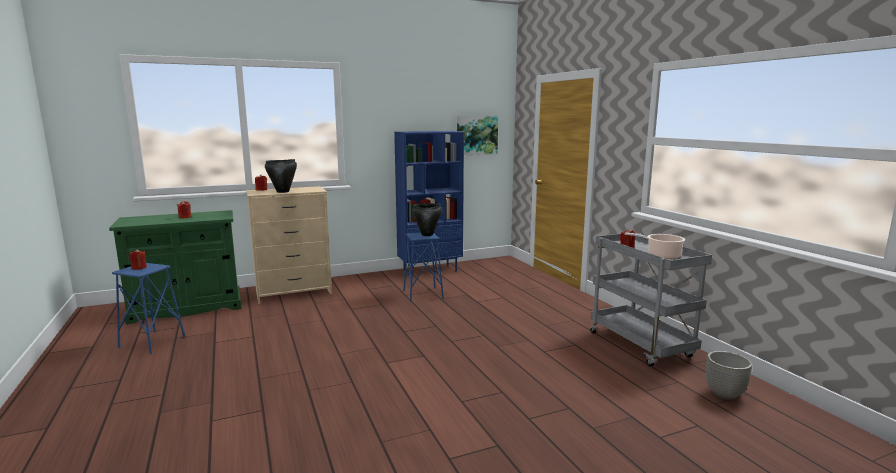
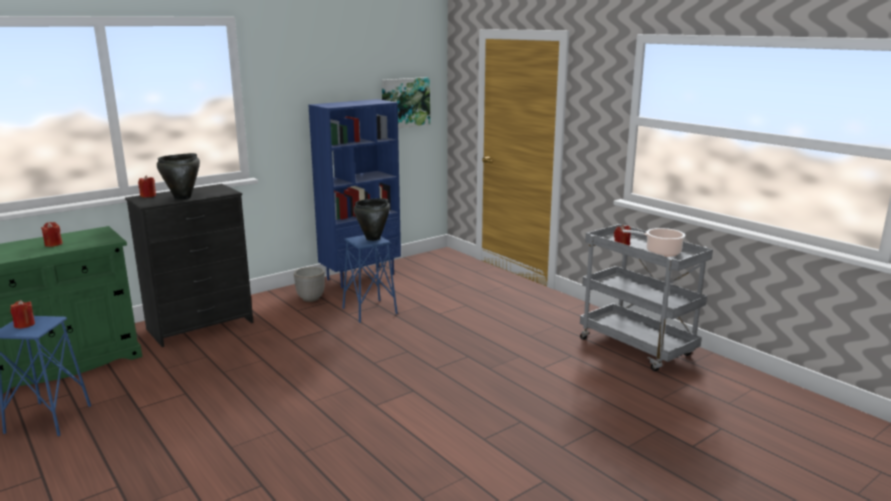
camera: 15 degrees left, 5 degrees up
beige dresser [246,186,332,304] -> black dresser [125,184,253,347]
planter [706,351,752,400] -> planter moved to [294,267,325,302]

